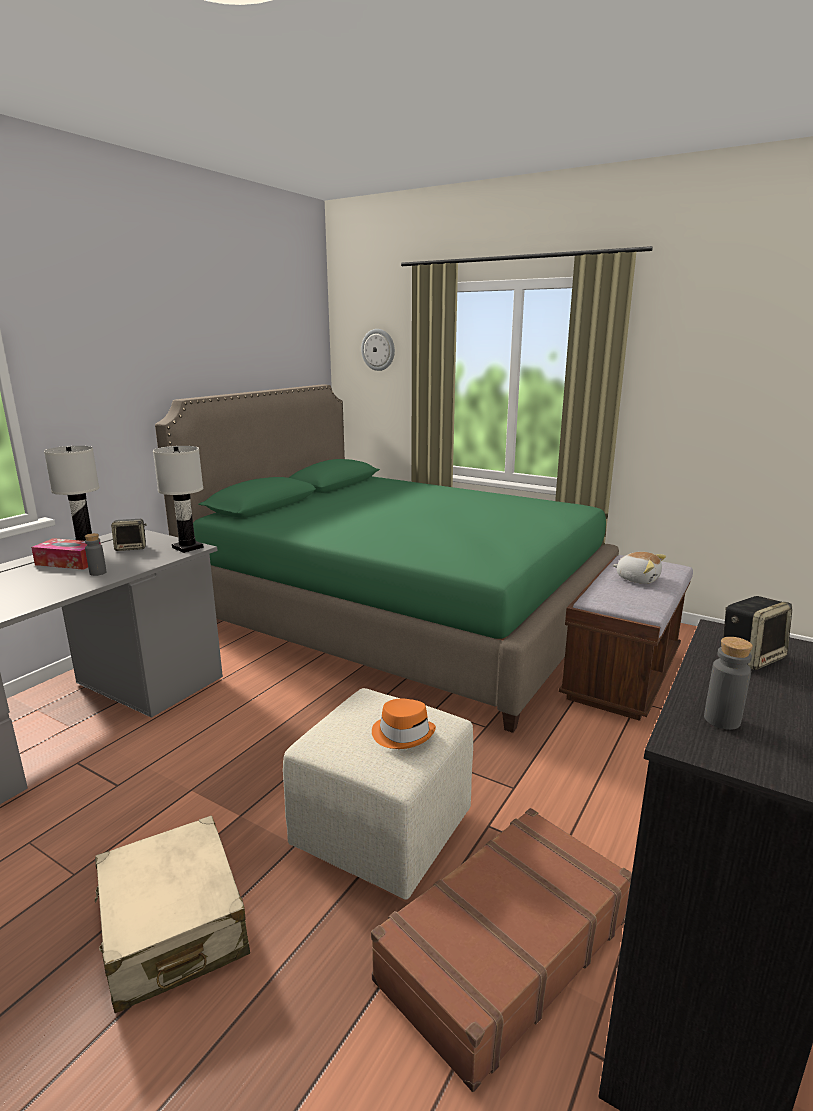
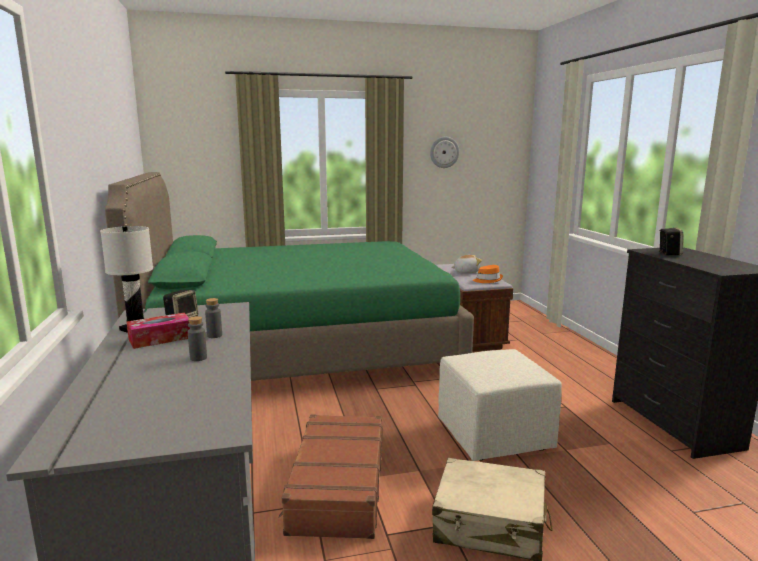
camera: 45 degrees left, 5 degrees down
white table lamp [153,446,204,553] -> none
wall clock [361,329,395,371] -> wall clock moved to [430,137,459,168]
brown suitcase [371,808,632,1092] -> brown suitcase moved to [279,414,383,539]
orange hat [372,699,436,749] -> orange hat moved to [473,265,503,283]
grey bottle [704,637,753,730] -> grey bottle moved to [188,316,207,361]

